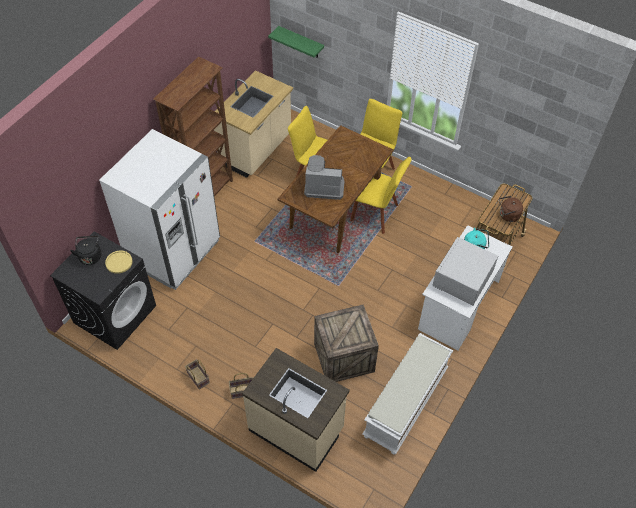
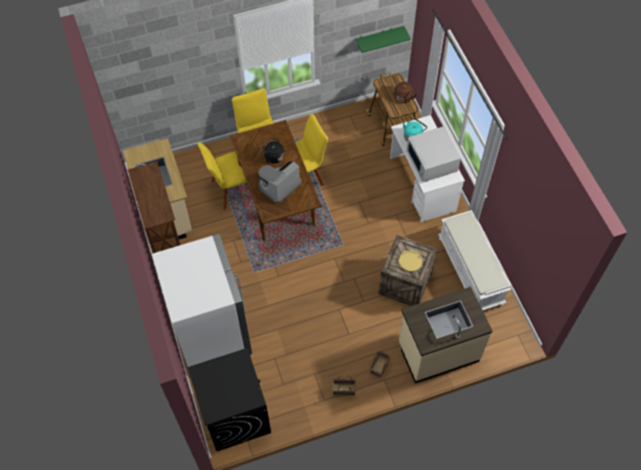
camera: 50 degrees left, 5 degrees up
black kettle [70,236,101,265] -> black kettle moved to [260,138,284,164]
yellow plate [105,250,133,274] -> yellow plate moved to [399,251,422,272]
green shelf [268,26,324,58] -> green shelf moved to [356,26,411,53]

